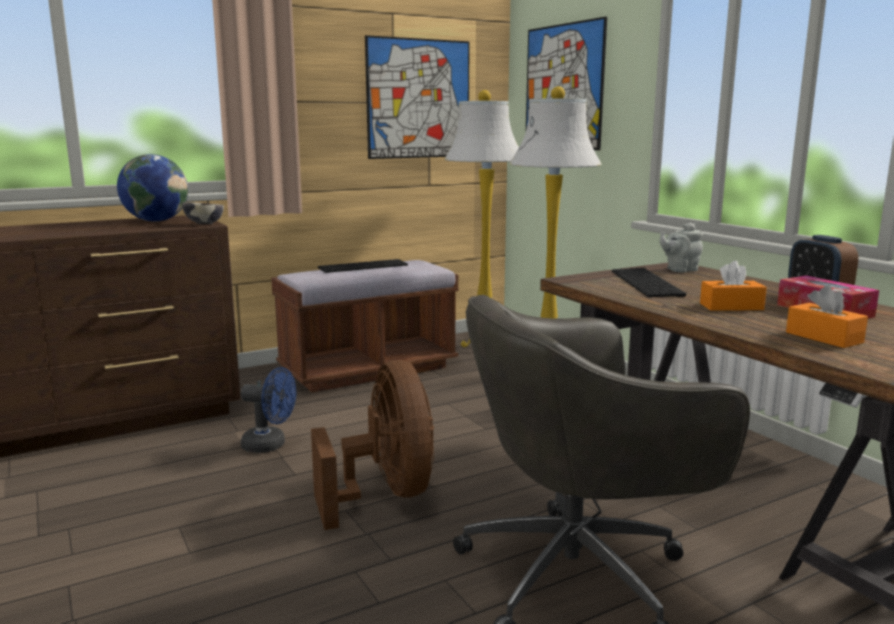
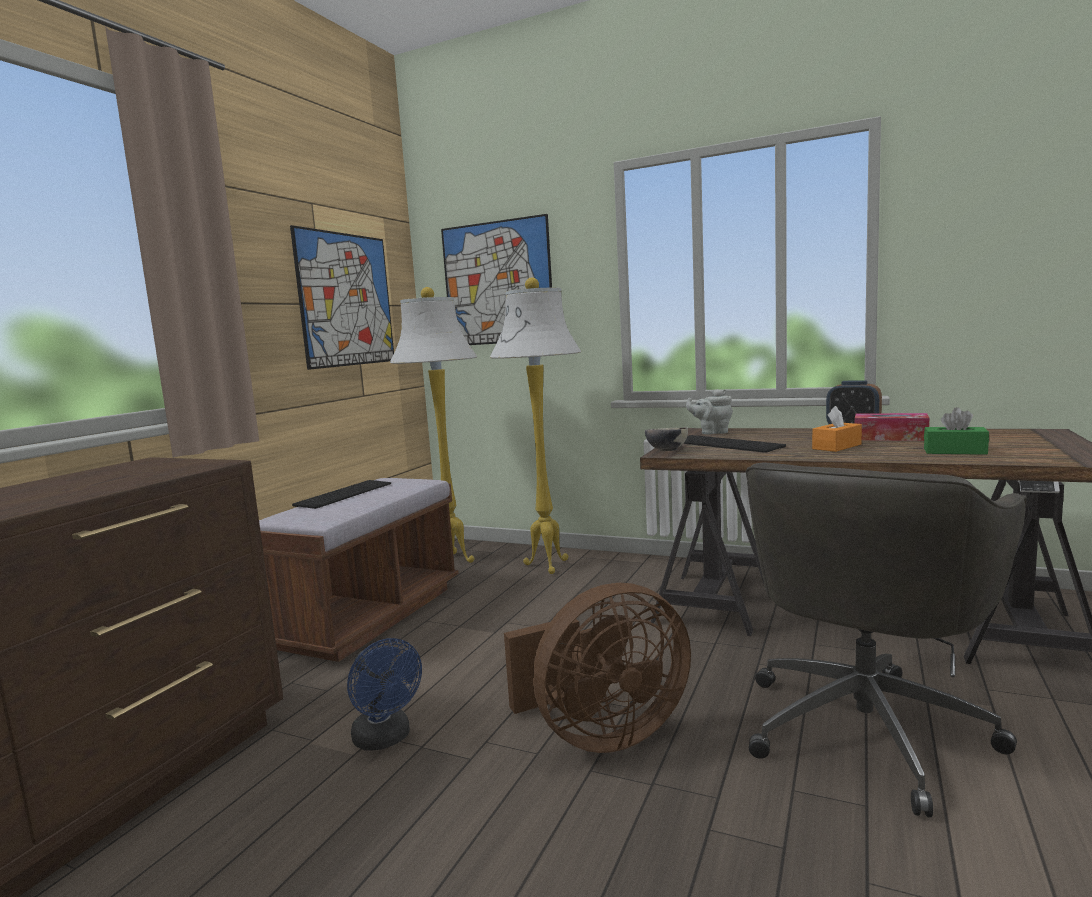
camera: 35 degrees left, 5 degrees down
globe [117,154,188,221] -> none
bowl [182,202,224,224] -> bowl moved to [645,427,688,451]
blue fan [240,367,296,453] -> blue fan turned 75 degrees clockwise [347,638,422,751]
brown fan [311,360,434,530] -> brown fan turned 120 degrees clockwise [504,583,691,753]
grey teapot [660,223,703,273] -> grey teapot turned 60 degrees clockwise [686,389,733,434]
orange tissue box [786,285,868,348] -> green tissue box [924,407,989,455]

